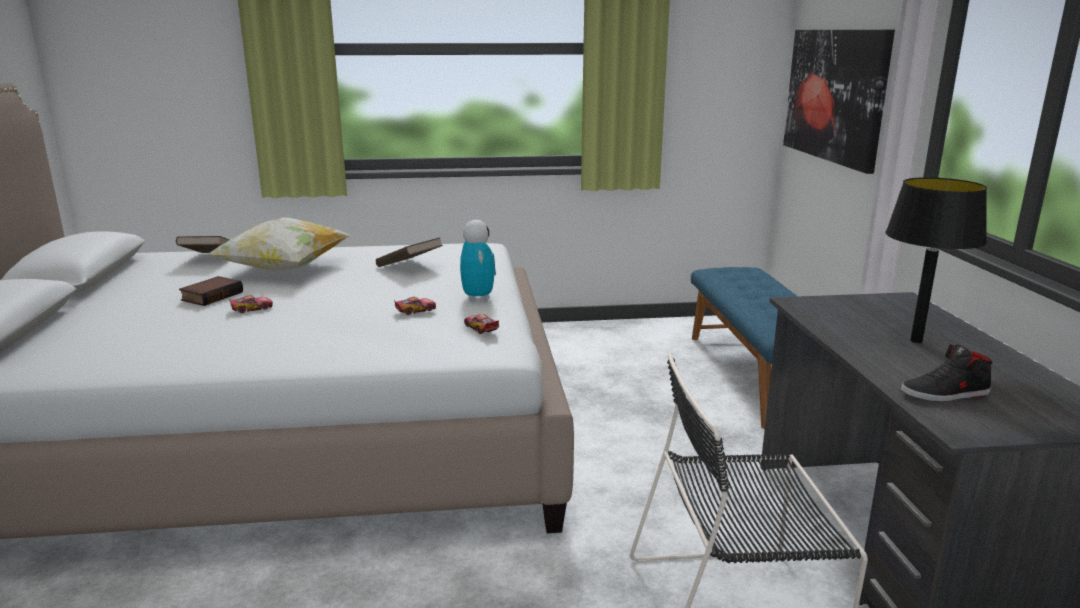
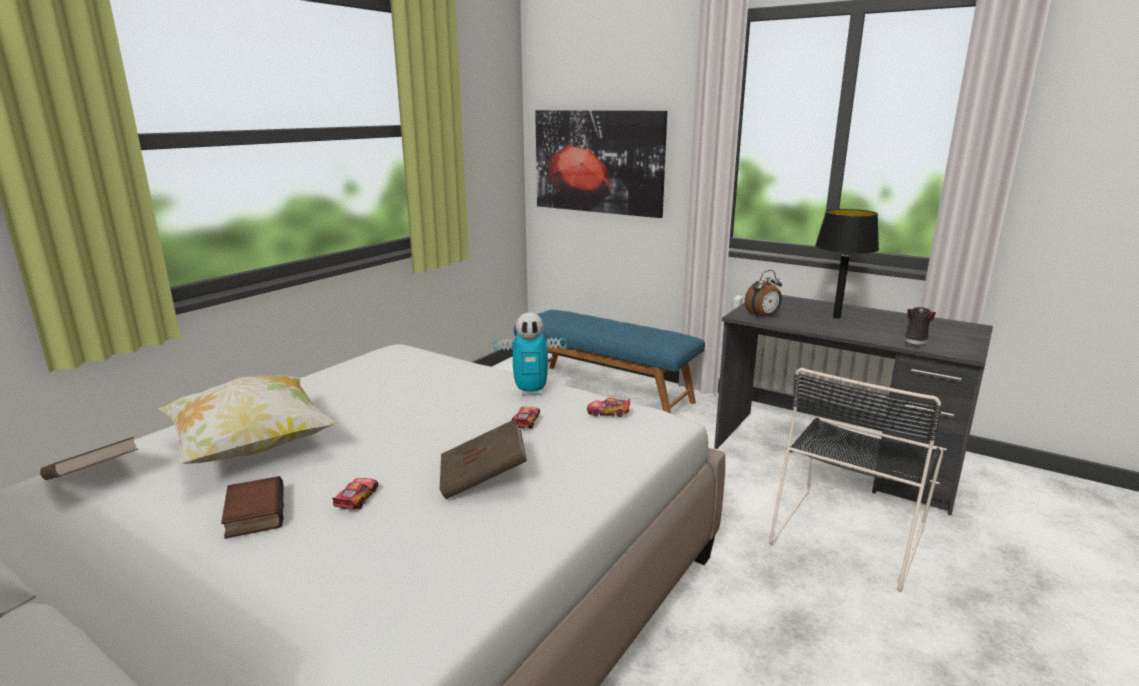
camera: 50 degrees left, 0 degrees up
brown book [376,237,443,267] -> brown book moved to [440,419,527,499]
toy robot [460,220,496,301] -> toy robot turned 150 degrees clockwise [493,312,567,396]
none -> alarm clock [745,270,782,318]

